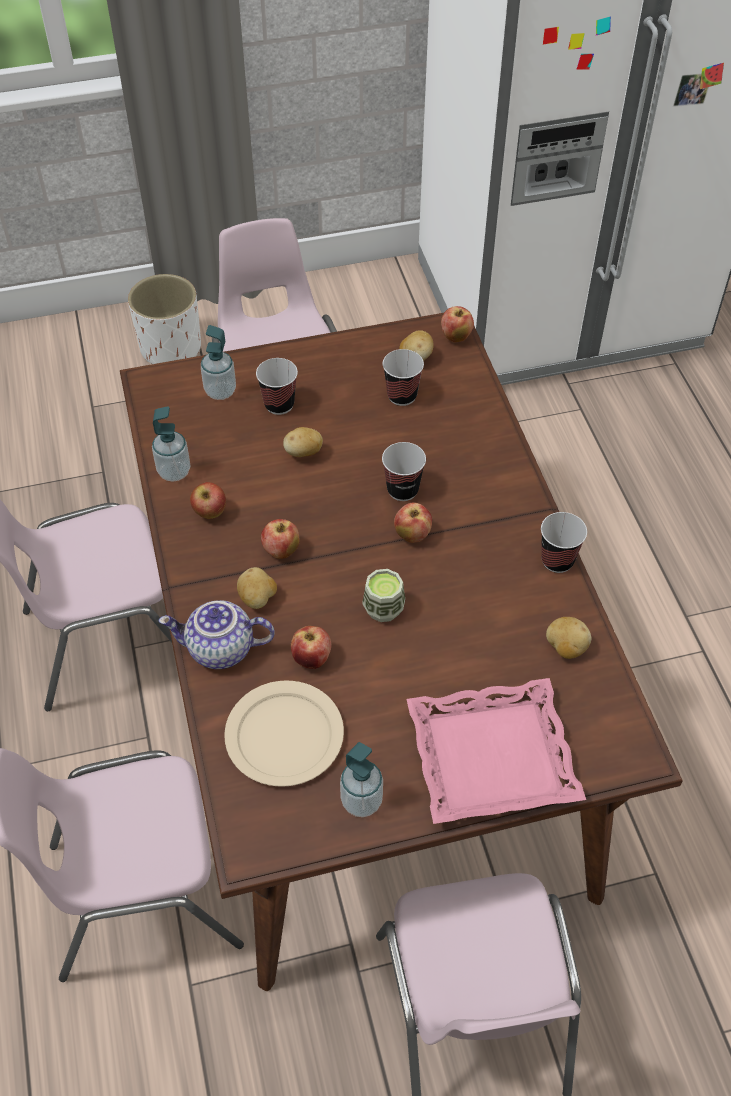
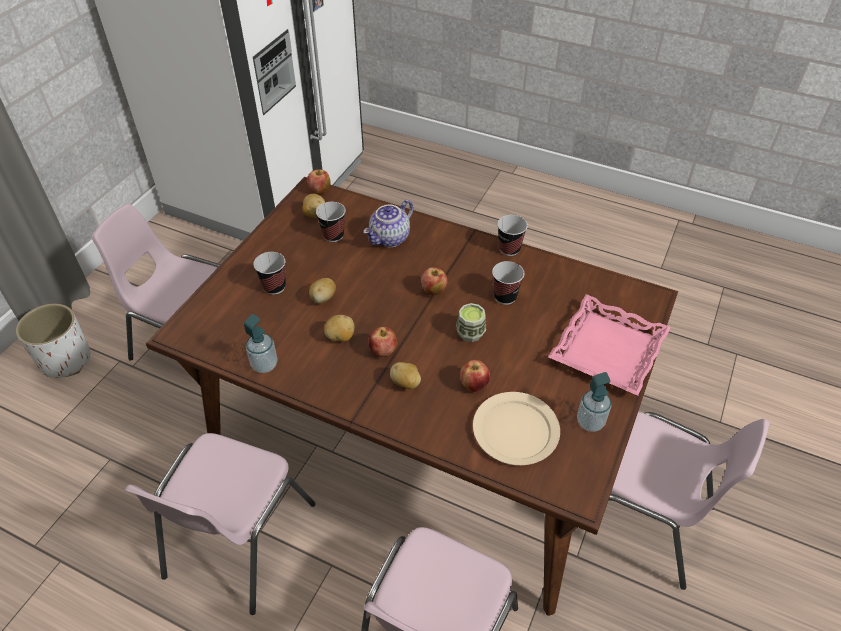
camera: 50 degrees left, 5 degrees down
teapot [159,600,275,669] -> teapot moved to [363,200,414,247]
apple [190,482,226,519] -> none
soap dispenser [201,325,236,400] -> none
cup [382,442,426,501] -> cup moved to [492,261,524,305]
potato [546,617,591,659] -> potato moved to [324,315,354,342]

